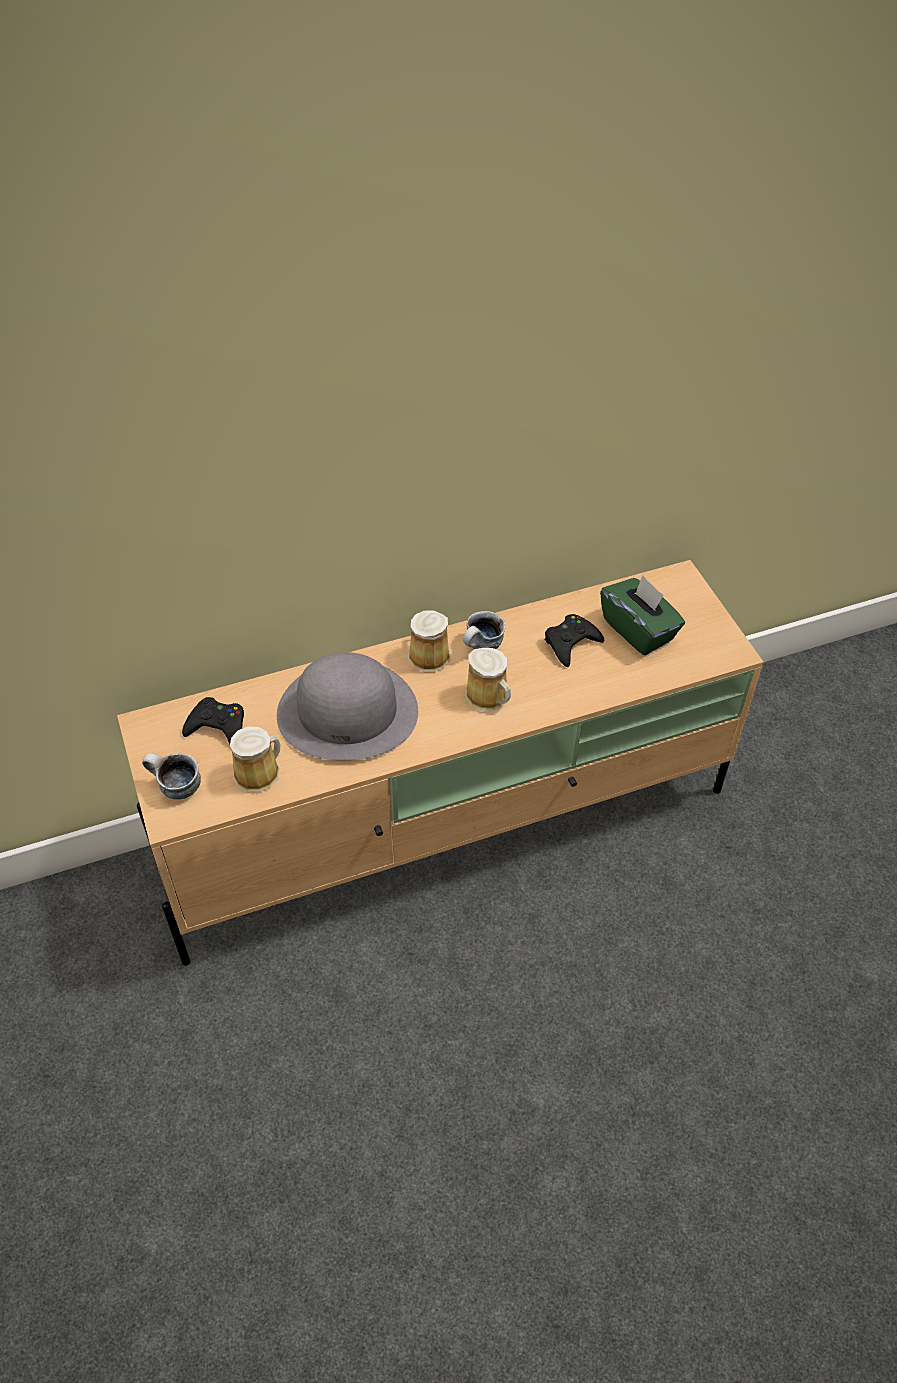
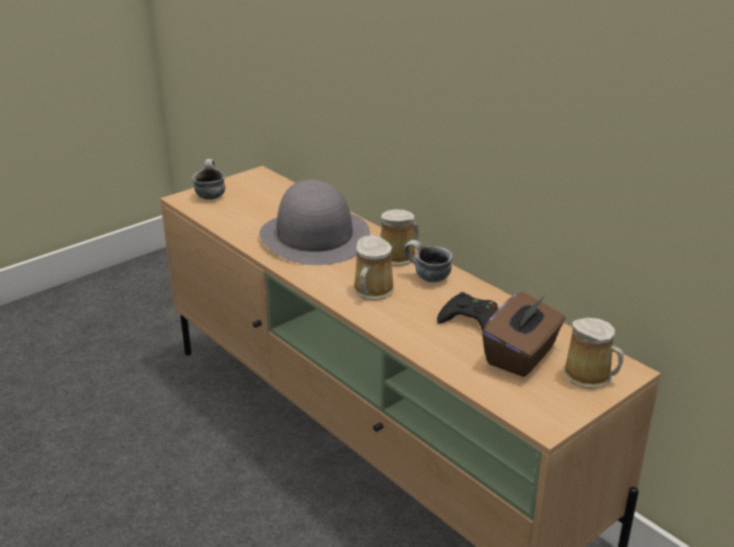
camera: 70 degrees right, 20 degrees down
black game controller [182,697,244,744] -> none
mug [230,727,280,792] -> mug moved to [563,318,623,389]
green tissue box [600,575,685,655] -> brown tissue box [482,292,565,377]

